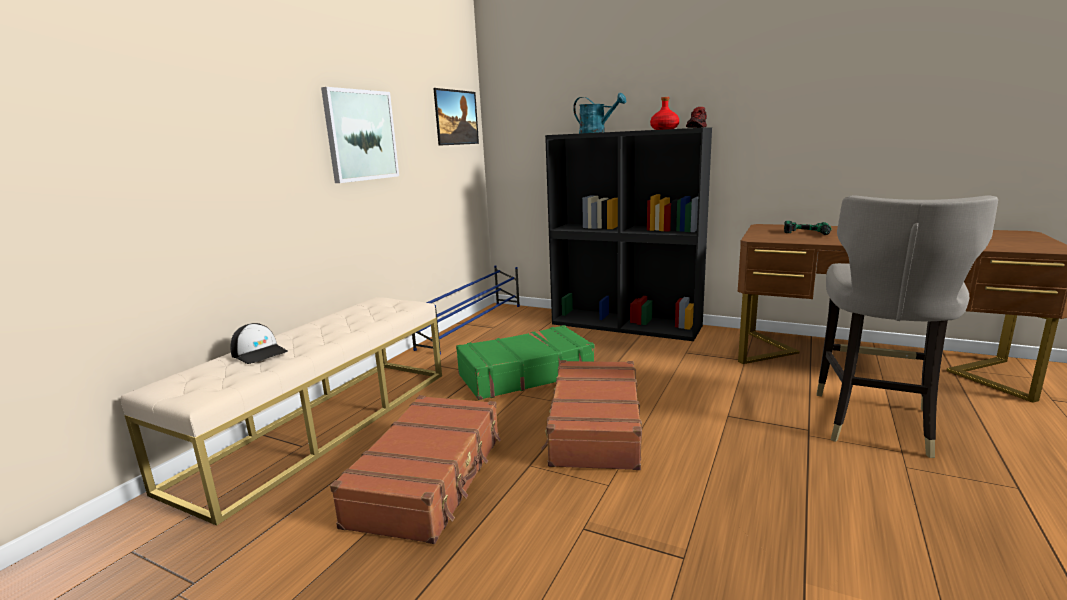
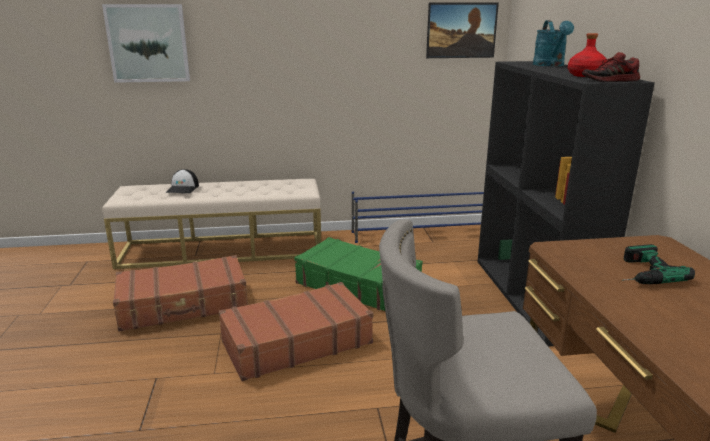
camera: 55 degrees right, 5 degrees up
picture [321,87,399,183] -> picture moved to [102,4,190,83]

